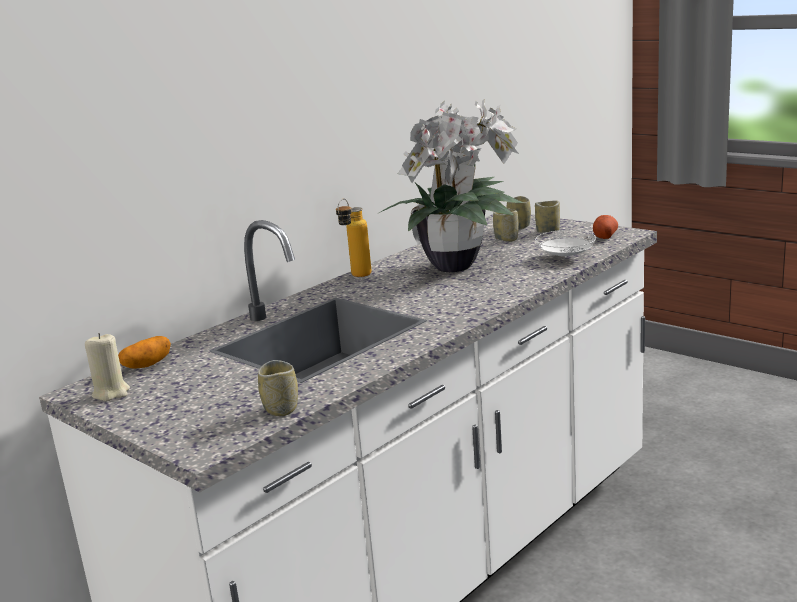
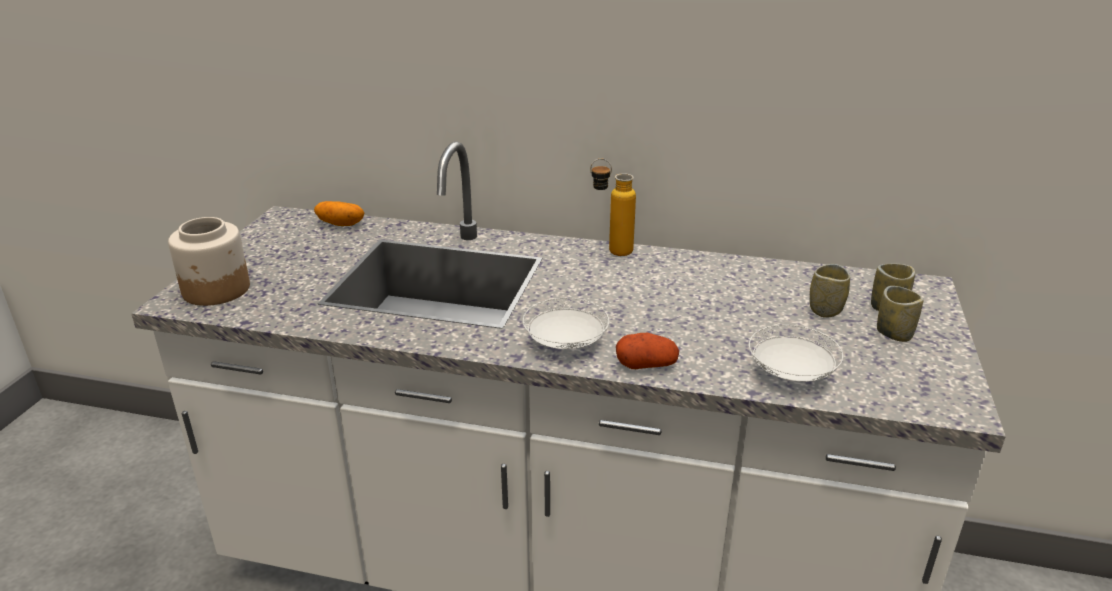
camera: 60 degrees right, 10 degrees up
beige candle [85,333,130,401] -> none
cup [258,360,298,416] -> none
potted plant [377,100,523,272] -> none
potato [593,215,618,239] -> potato moved to [616,333,679,369]
none -> jar [168,217,250,306]
none -> white plate [523,298,609,349]

